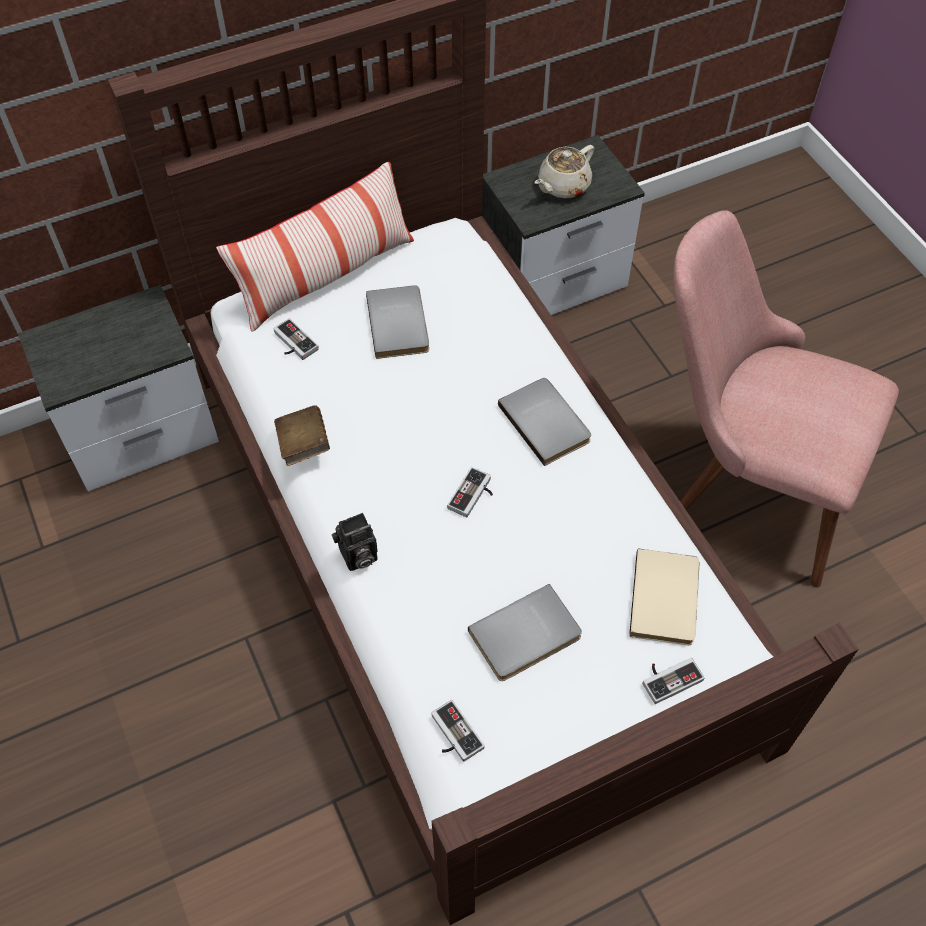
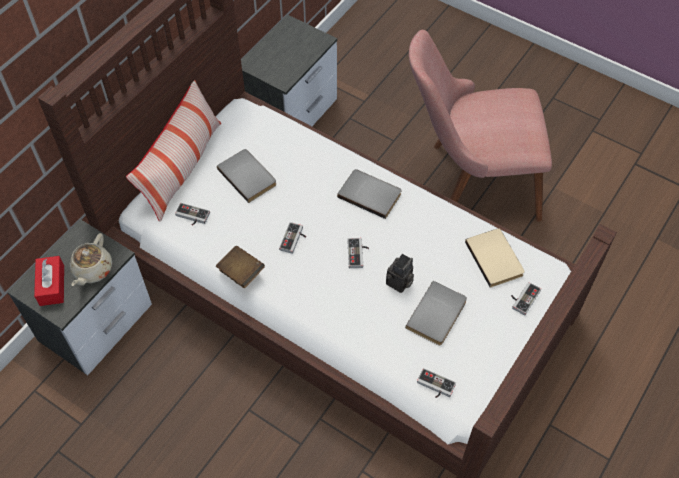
camera: 30 degrees left, 0 degrees up
camera [332,513,378,571] -> camera moved to [386,254,414,293]
beige teapot [535,145,594,198] -> beige teapot moved to [70,233,112,286]
none -> red tissue box [34,256,64,306]
none -> game controller [279,222,306,254]

